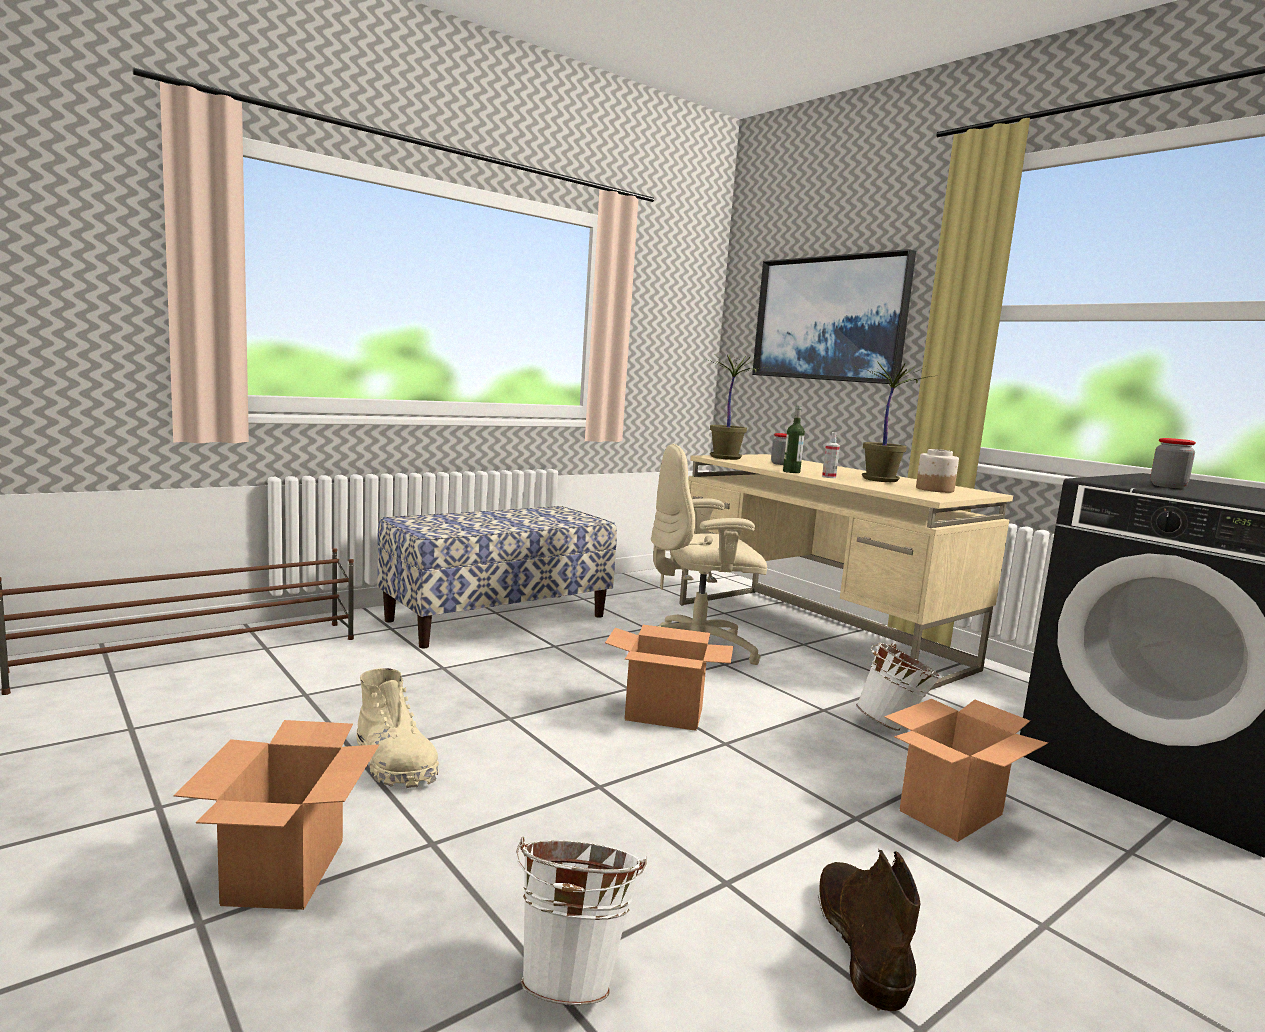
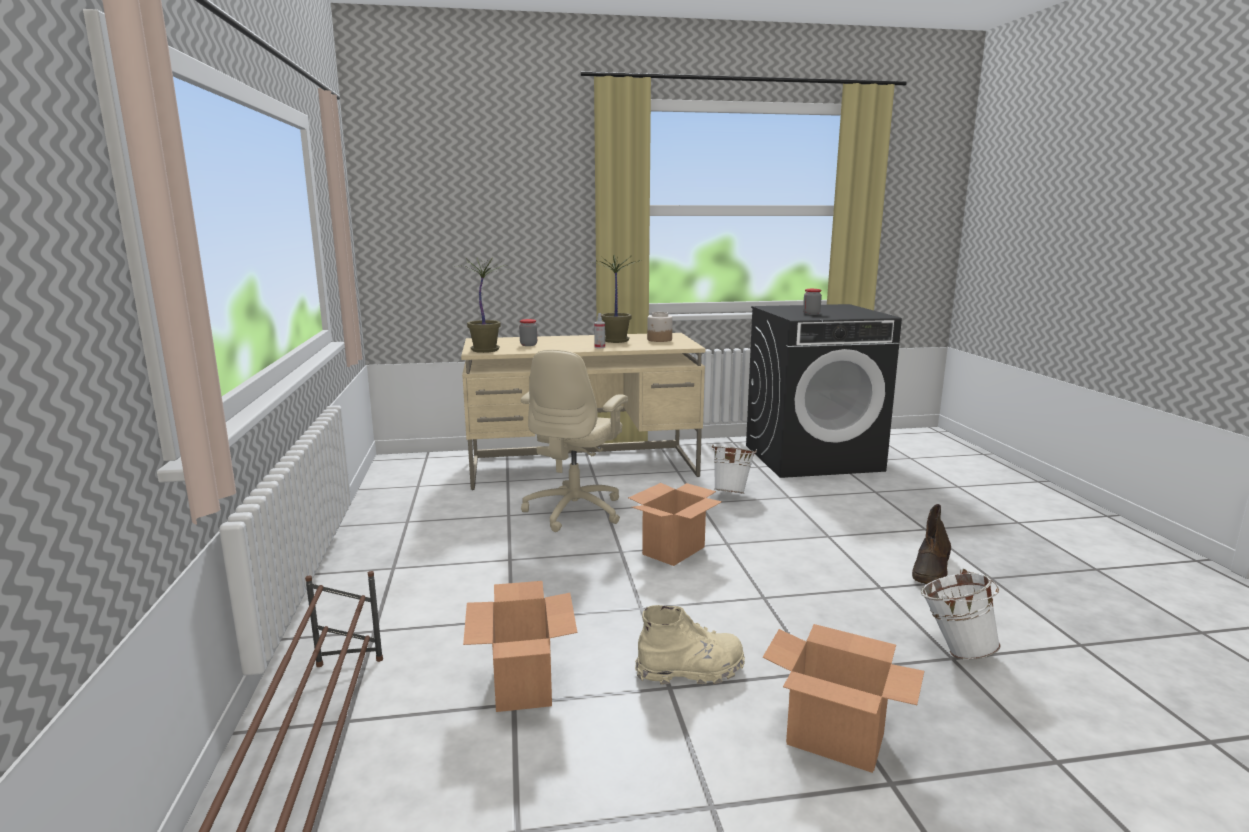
camera: 60 degrees left, 5 degrees up
bench [377,506,617,648] -> none
picture [752,249,916,385] -> none
bottle [783,406,805,473] -> none
brown boot [818,850,920,1011] -> brown boot turned 90 degrees counterclockwise [912,504,951,584]
cardboard box [884,699,1048,842] -> cardboard box moved to [463,581,578,712]

